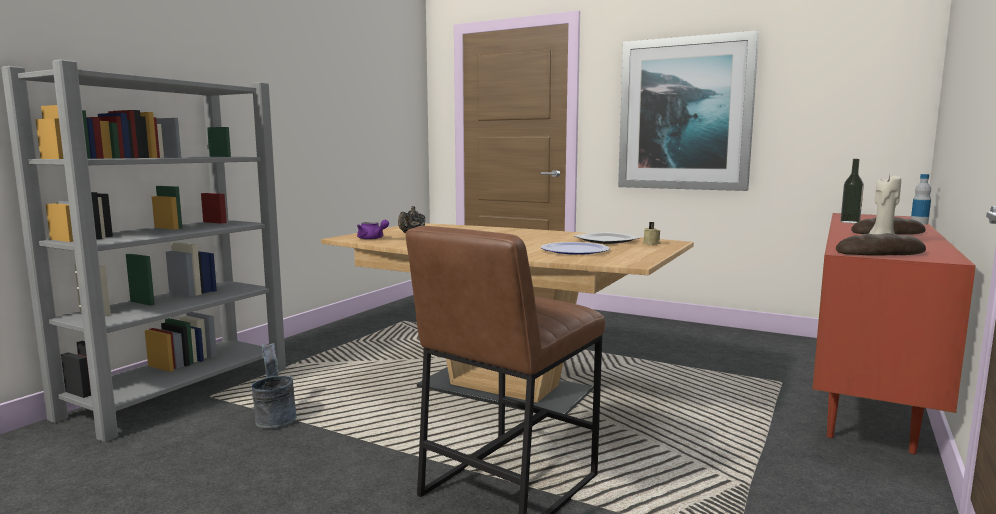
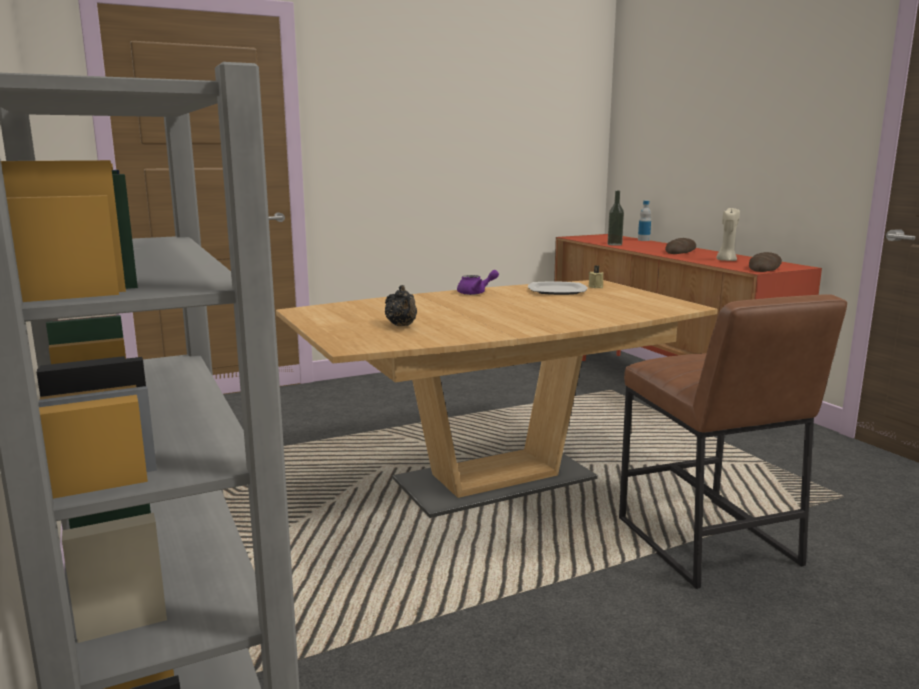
camera: 55 degrees left, 5 degrees up
grey bucket [251,343,297,428] -> none
purple teapot [357,220,389,240] -> purple teapot moved to [457,270,499,295]
plate [541,242,610,255] -> none
picture [618,30,759,191] -> none

